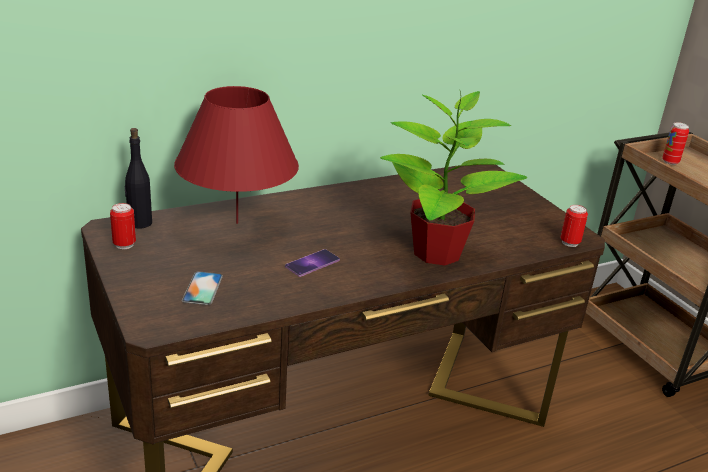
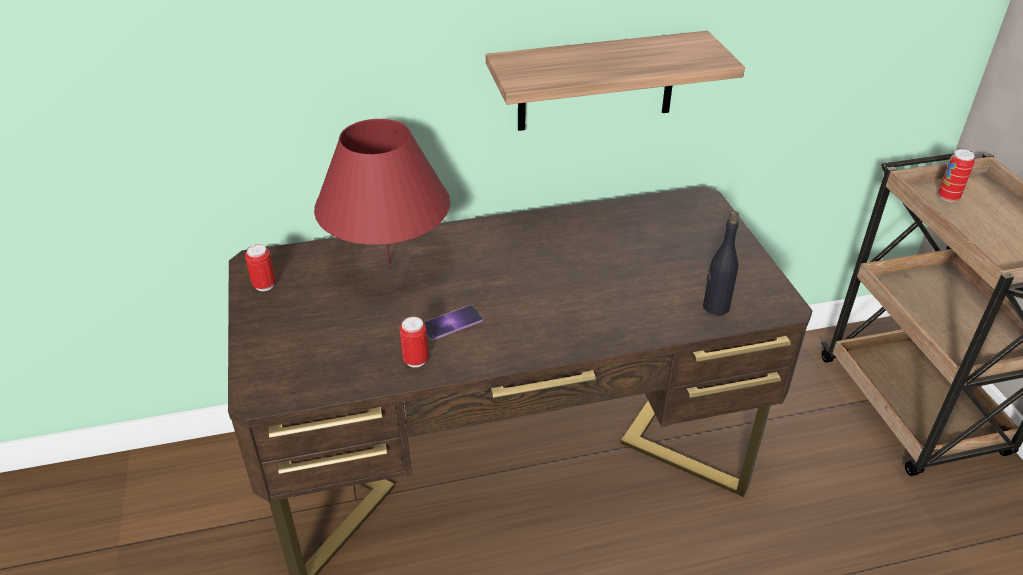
camera: 15 degrees right, 10 degrees up
black bottle [125,128,152,229] -> black bottle moved to [703,211,739,316]
phone [182,271,223,305] -> none
potted plant [380,89,527,266] -> none
can [561,205,588,247] -> can moved to [399,317,429,367]
none -> shelf [486,31,745,131]

